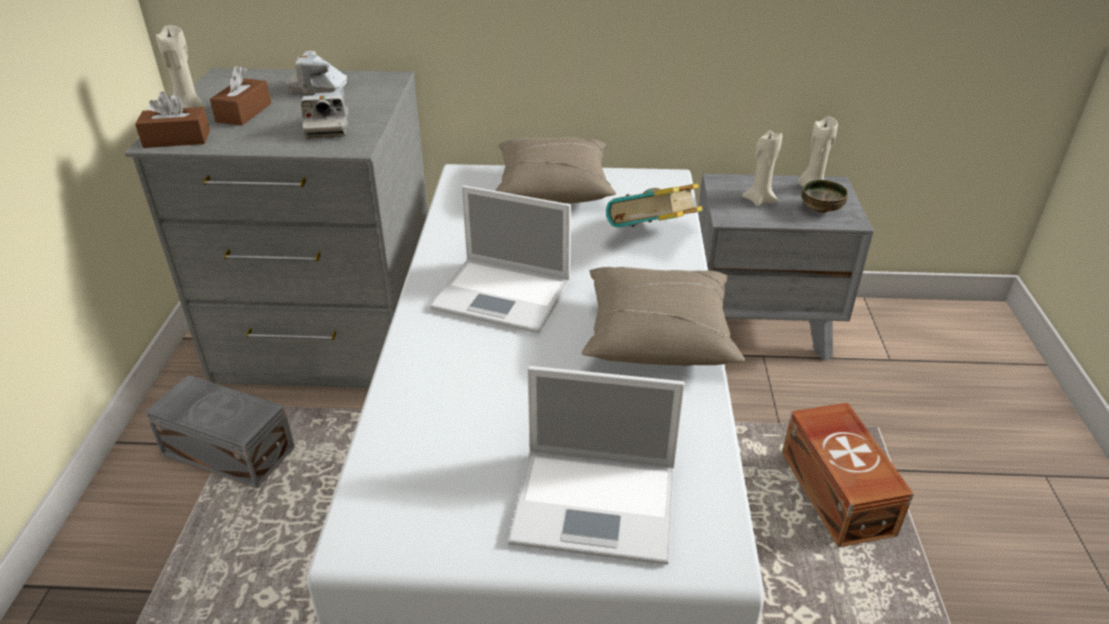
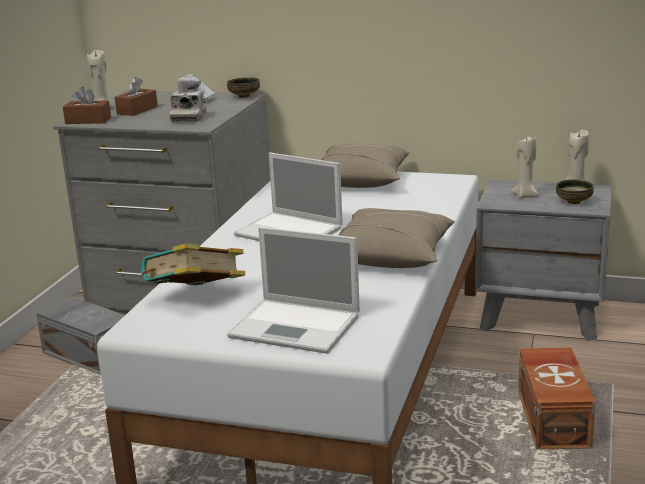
camera: 15 degrees right, 15 degrees down
book [606,183,702,228] -> book moved to [141,244,245,285]
none -> bowl [227,77,260,98]

